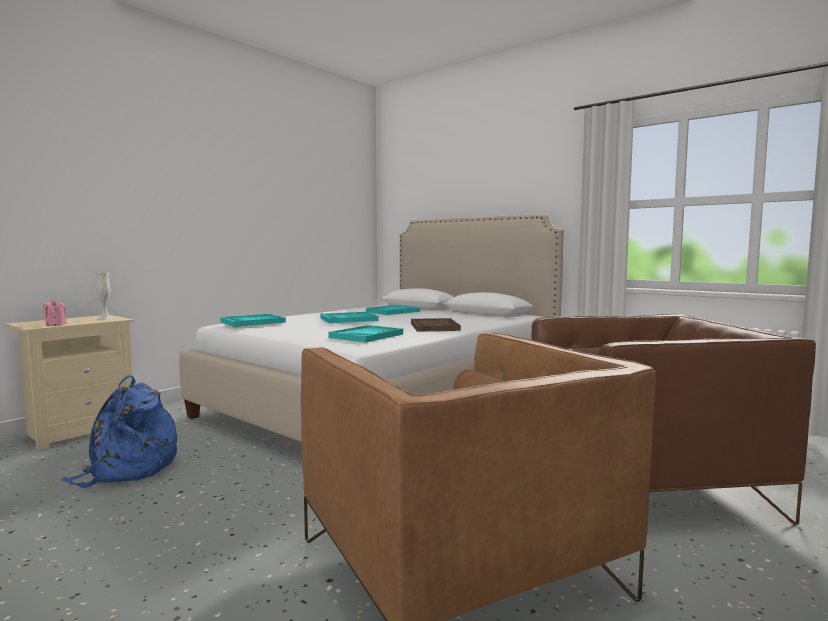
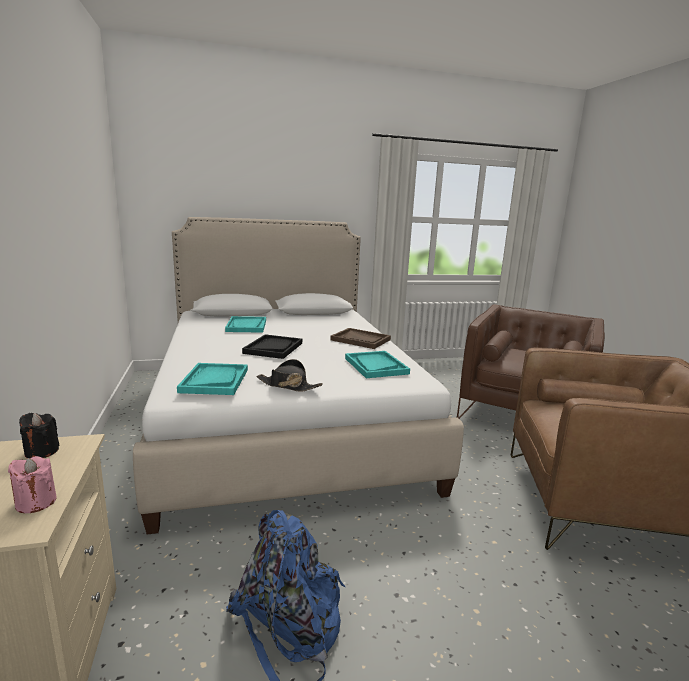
camera: 55 degrees left, 10 degrees up
white vase [96,272,112,319] -> black candle [19,413,60,458]
turquoise tray [320,312,378,323] -> black tray [242,334,302,359]
none -> black hat [257,359,323,392]

